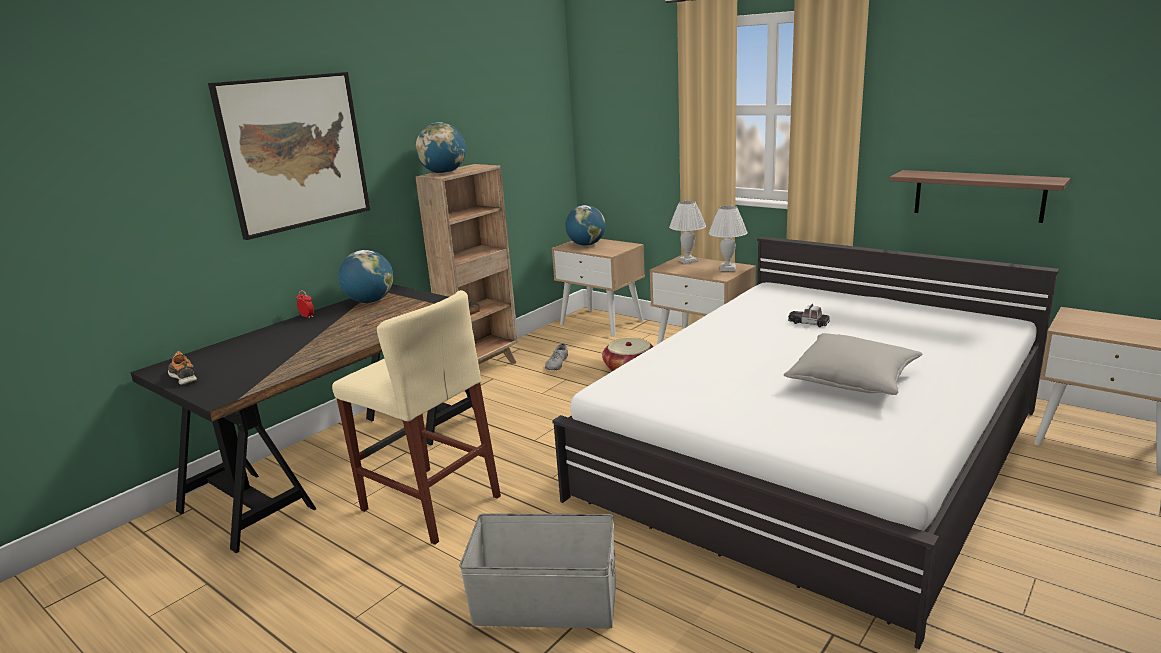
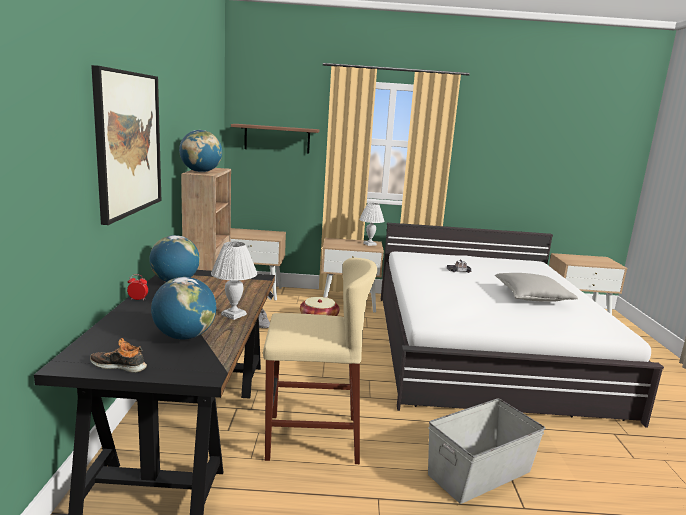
camera: 40 degrees left, 5 degrees down
globe [565,205,605,246] -> globe moved to [151,277,216,340]
white table lamp [669,201,706,264] -> white table lamp moved to [211,241,257,320]
shelf [889,170,1071,223] -> shelf moved to [231,124,319,154]

